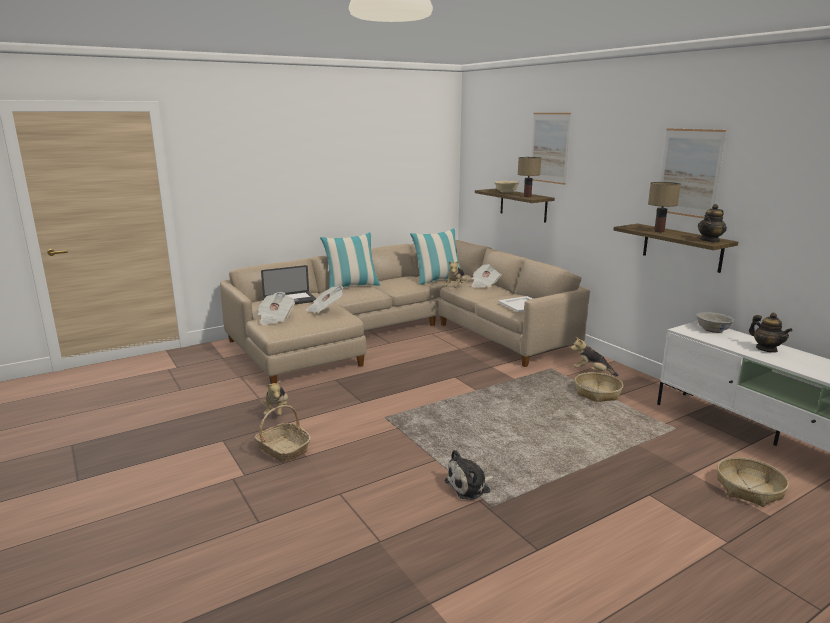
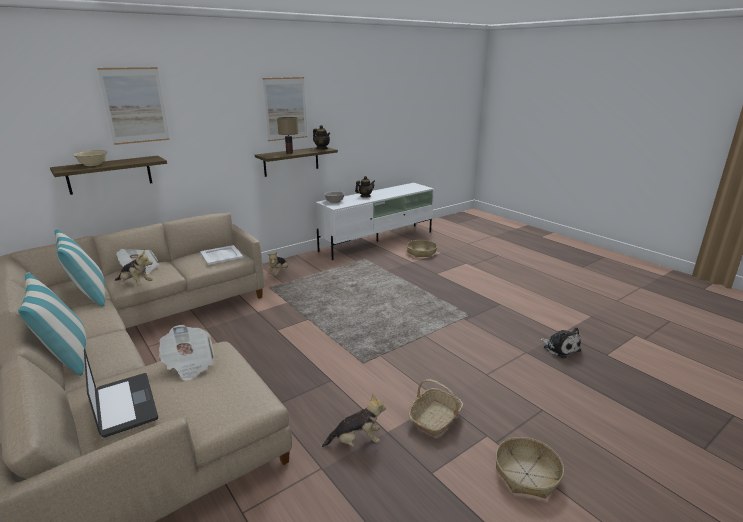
camera: 95 degrees left, 5 degrees up
newspaper [257,292,295,325] -> none
plush toy [445,450,494,500] -> plush toy moved to [539,328,581,359]
table lamp [518,157,541,197] -> none
basket [575,372,623,402] -> basket moved to [495,437,564,499]

